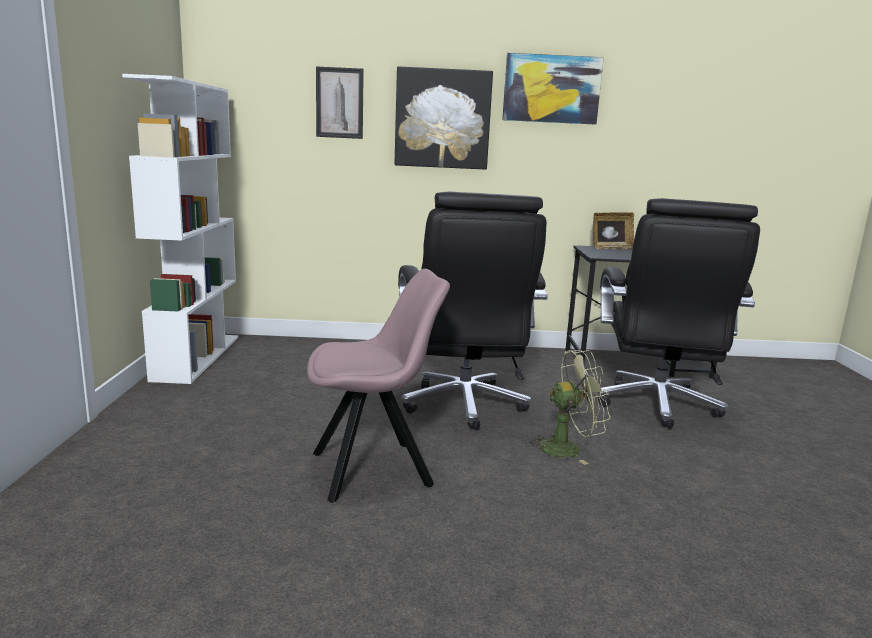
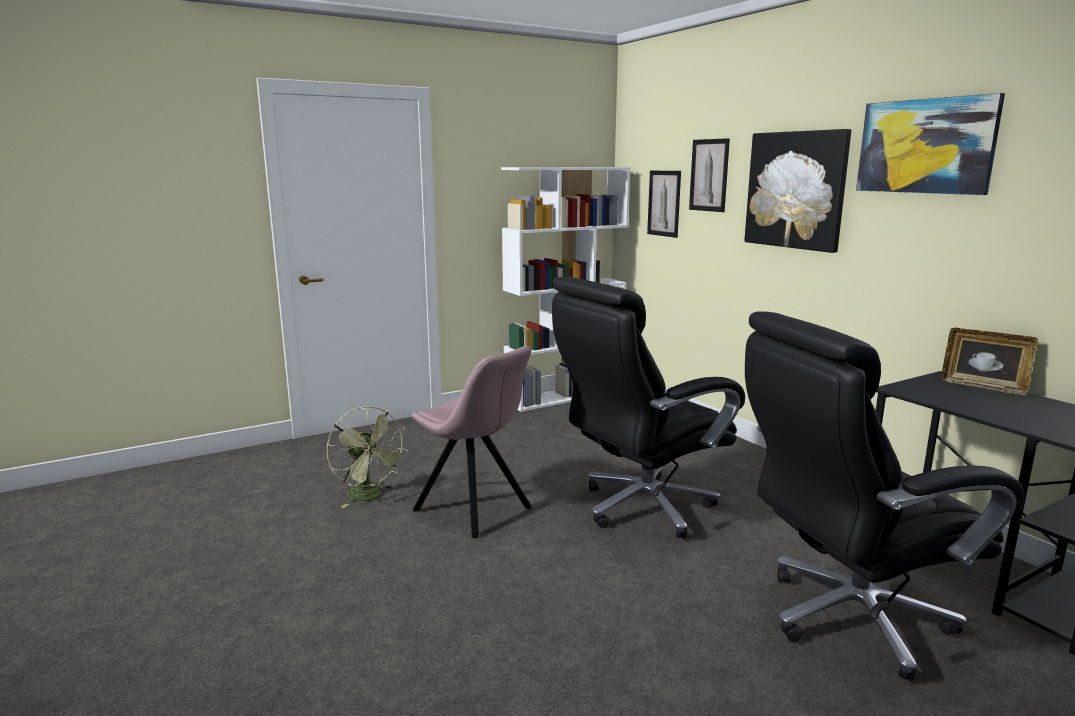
camera: 60 degrees right, 0 degrees up
green fan [527,350,611,465] -> green fan moved to [327,406,408,508]
none -> picture [647,171,681,238]

